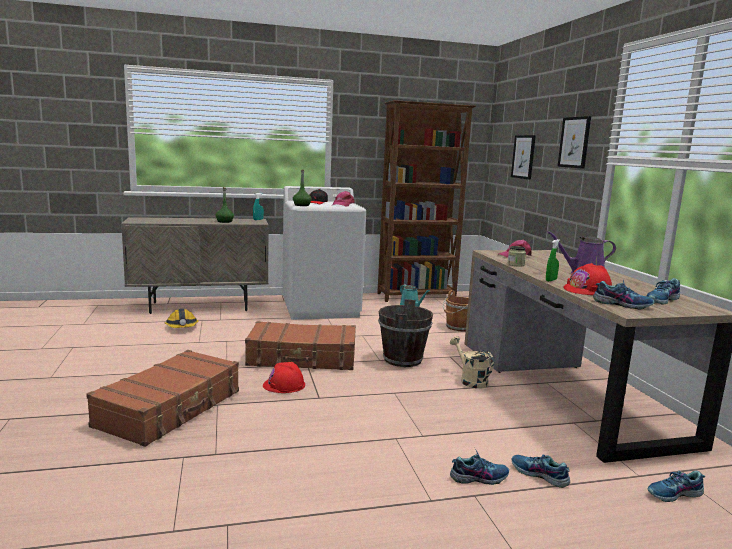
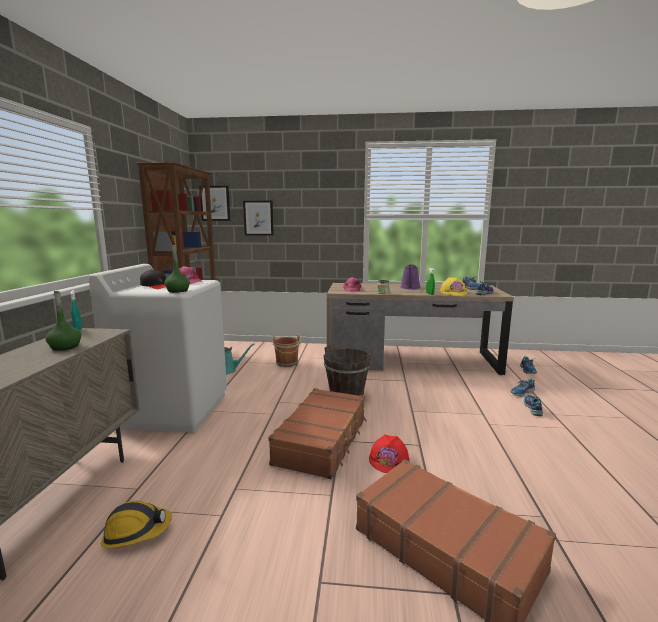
camera: 70 degrees left, 0 degrees up
beige watering can [450,336,494,388] -> none
picture [557,116,591,169] -> picture moved to [199,186,230,221]
red hard hat [564,263,612,295] -> yellow hard hat [440,277,467,296]

